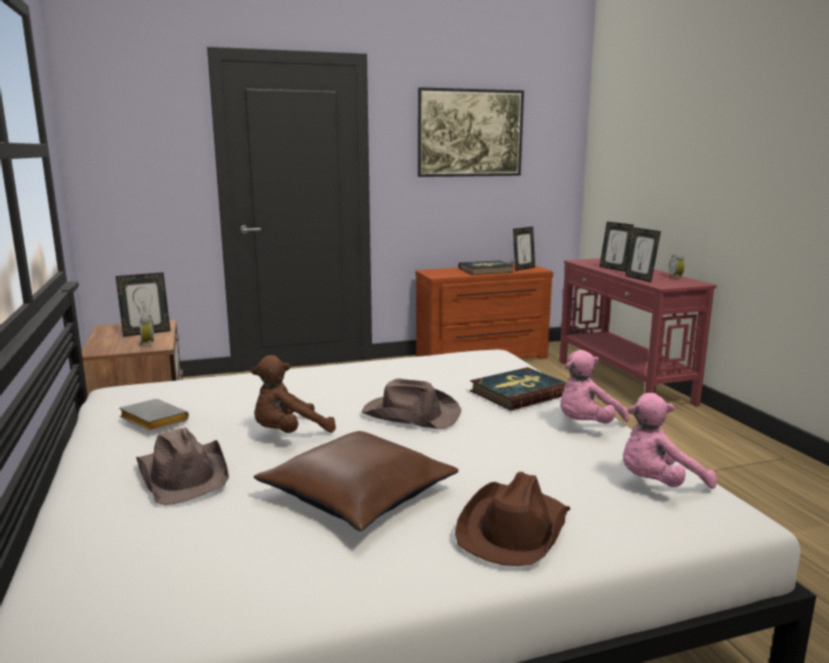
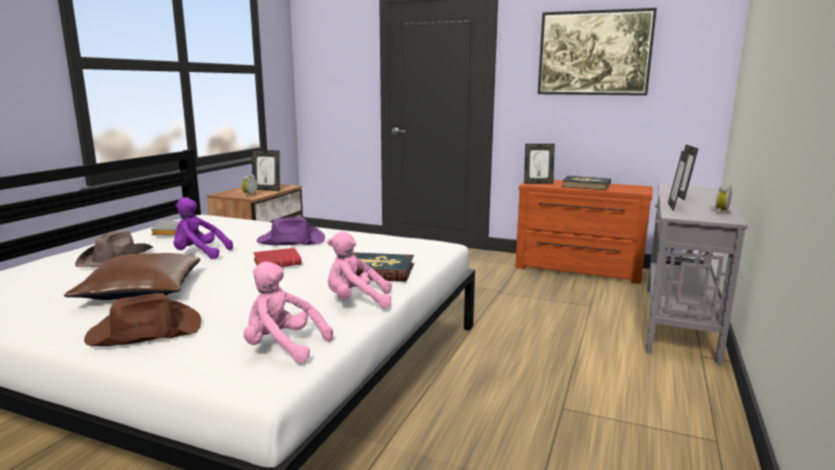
camera: 40 degrees right, 0 degrees up
brown plush toy [251,355,336,433] -> purple plush toy [174,197,233,259]
brown hat [362,378,461,429] -> red book [253,248,302,267]
picture frame [513,227,535,271] -> picture frame moved to [524,144,555,184]
red console table [559,258,717,406] -> grey console table [646,184,748,366]
none -> purple hat [257,217,325,245]

